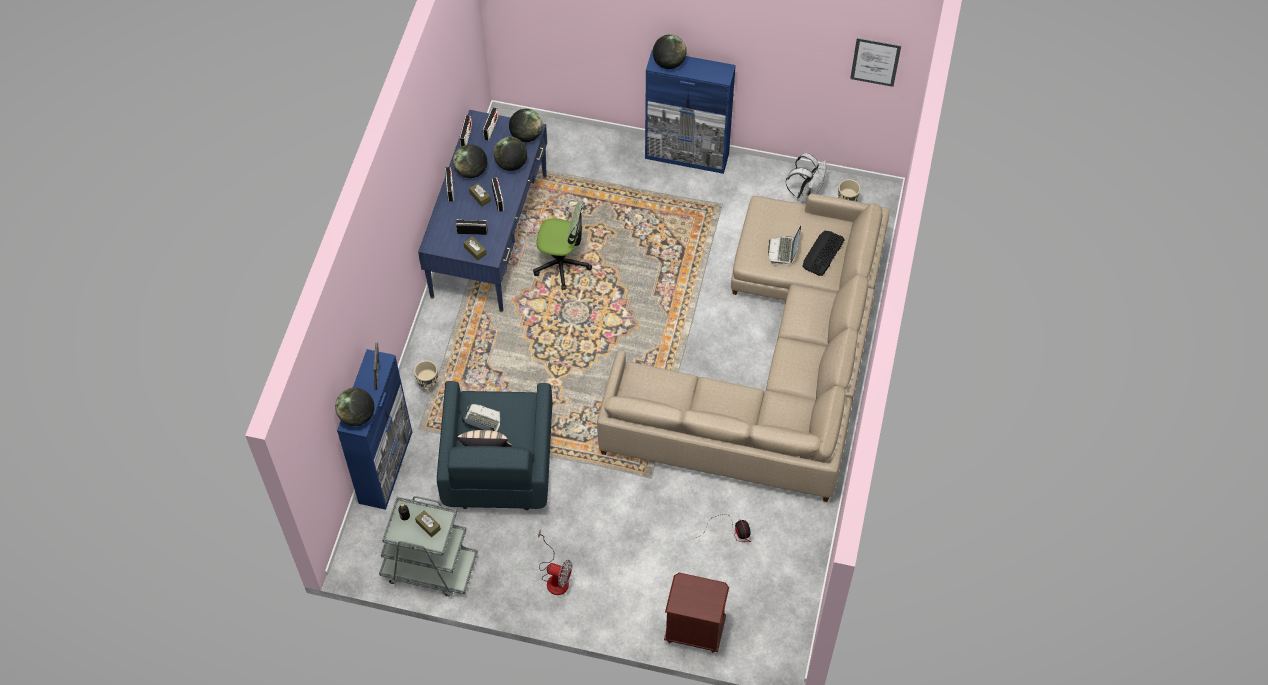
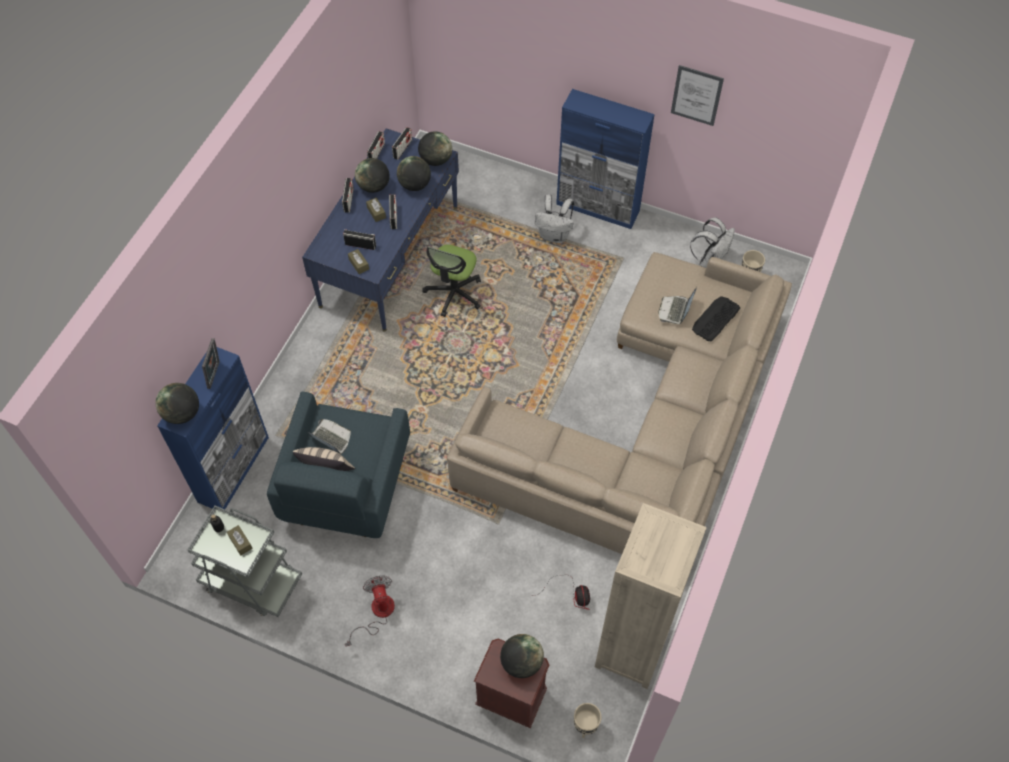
camera: 10 degrees right, 0 degrees up
beige planter [414,361,438,394] -> beige planter moved to [574,703,601,738]
office chair [533,201,592,290] -> office chair turned 90 degrees clockwise [422,244,481,317]
fan [538,531,572,595] -> fan turned 135 degrees counterclockwise [345,575,395,646]
globe [653,34,687,69] -> globe moved to [500,634,544,678]
picture [850,37,901,87] -> picture moved to [671,65,724,126]
none -> white backpack [535,194,574,243]
none -> beige bookcase [595,503,707,689]

